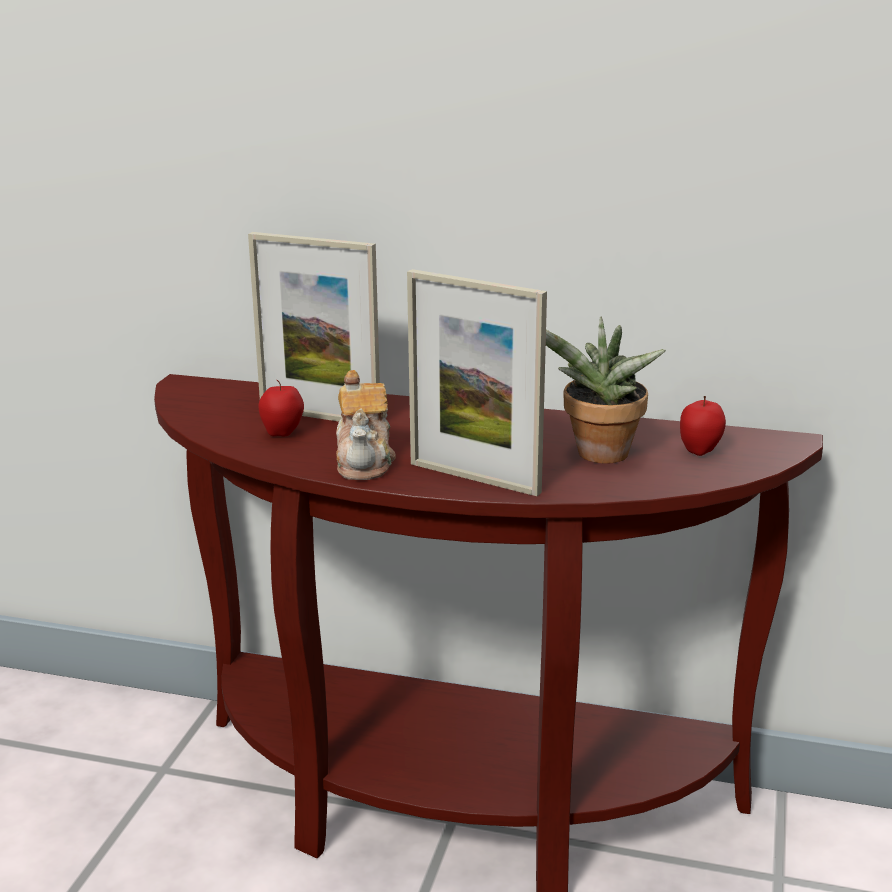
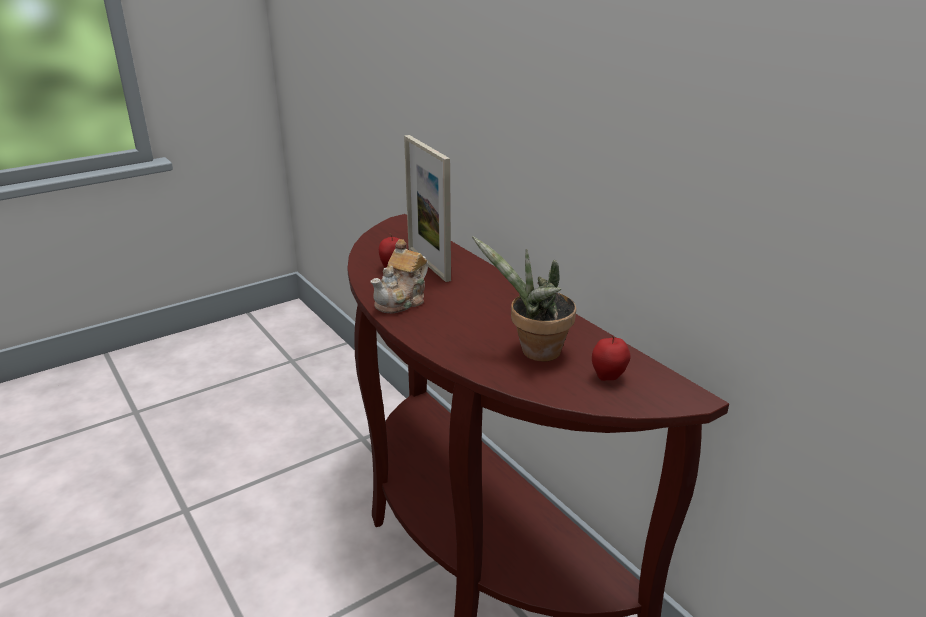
camera: 40 degrees right, 5 degrees up
picture frame [407,269,547,496] -> none

